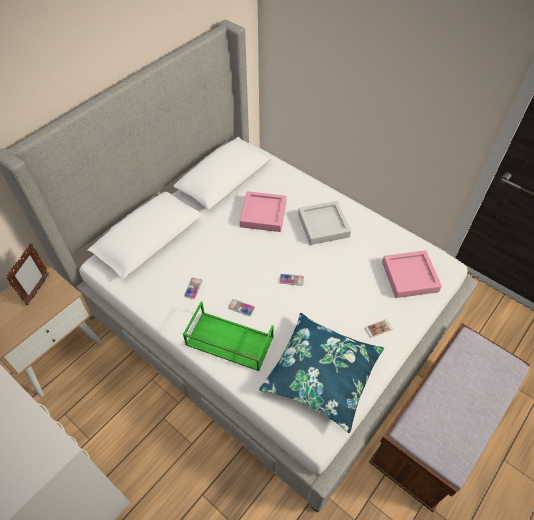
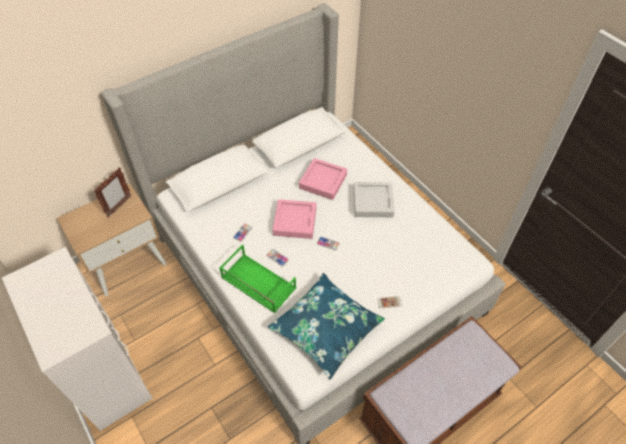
camera: 15 degrees right, 0 degrees up
pink tray [382,250,442,298] -> pink tray moved to [273,199,316,239]

